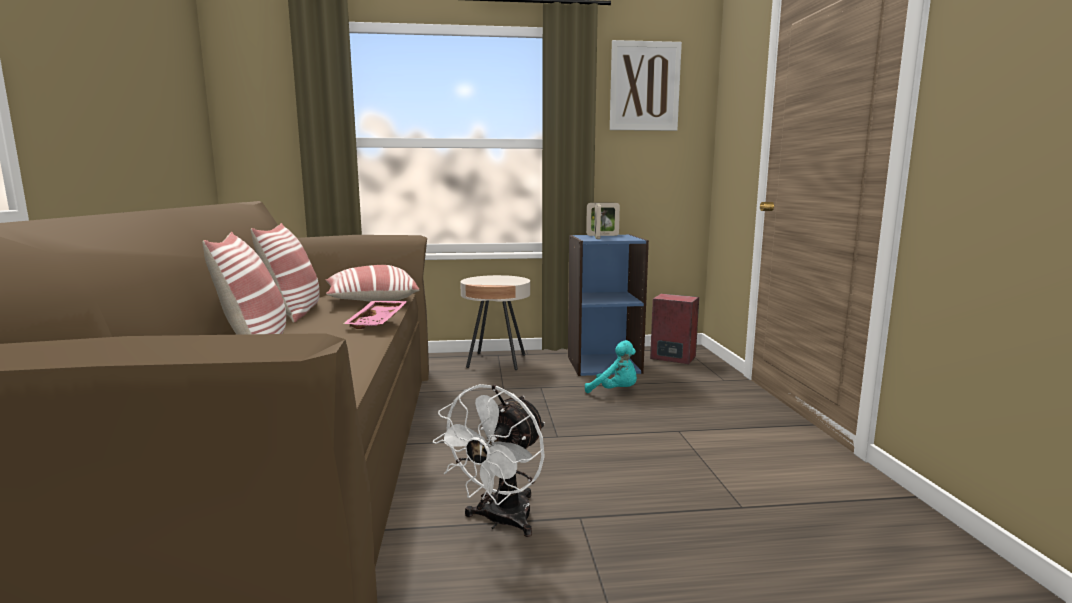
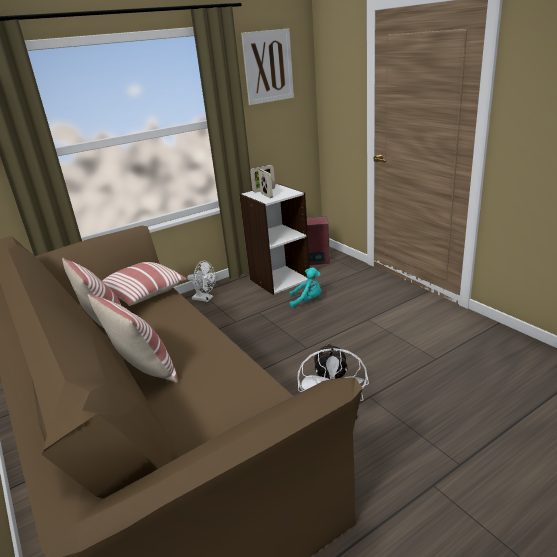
camera: 25 degrees left, 15 degrees up
pink tray [343,301,408,329] -> none
beige side table [460,275,530,370] -> white fan [187,261,216,302]
blue bookcase [568,234,649,376] -> white bookcase [239,184,310,295]

